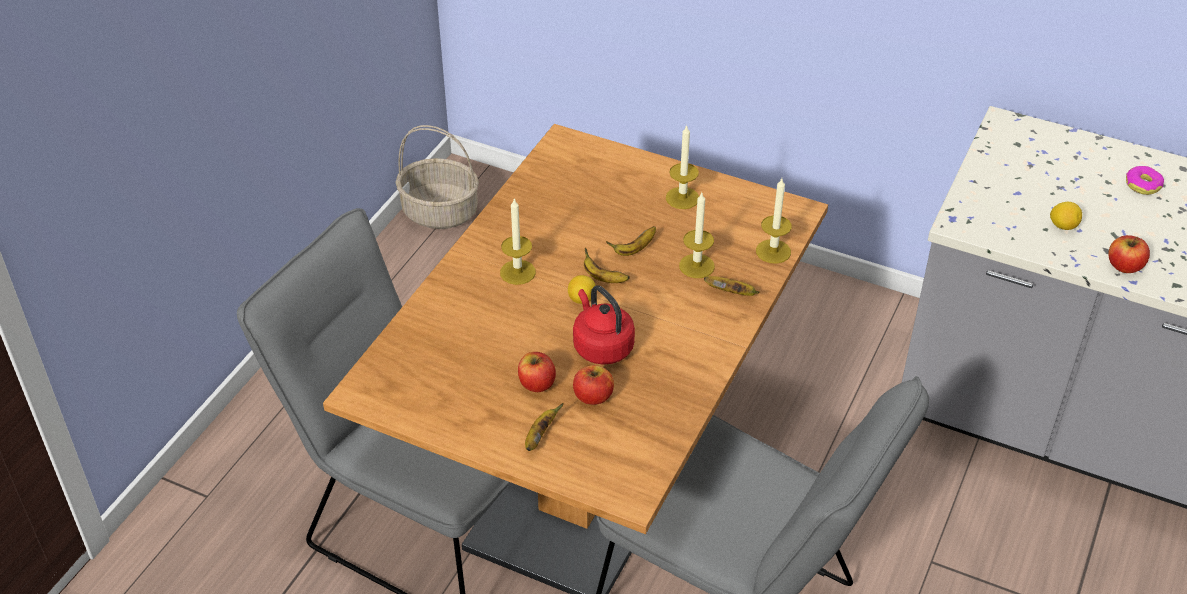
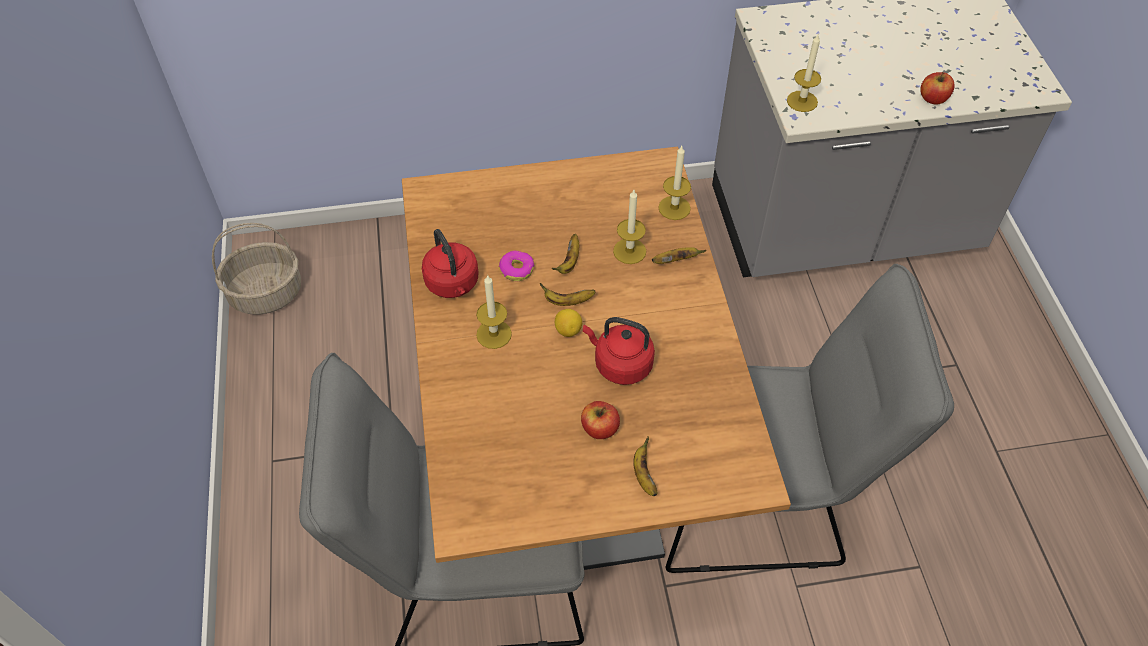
camera: 35 degrees left, 10 degrees up
apple [573,365,614,405] -> none
candle [666,125,699,209] -> candle moved to [787,33,821,112]
lemon [1050,202,1082,230] -> none
donut [1126,166,1164,195] -> donut moved to [499,251,535,281]
none -> red kettle [422,229,479,298]

